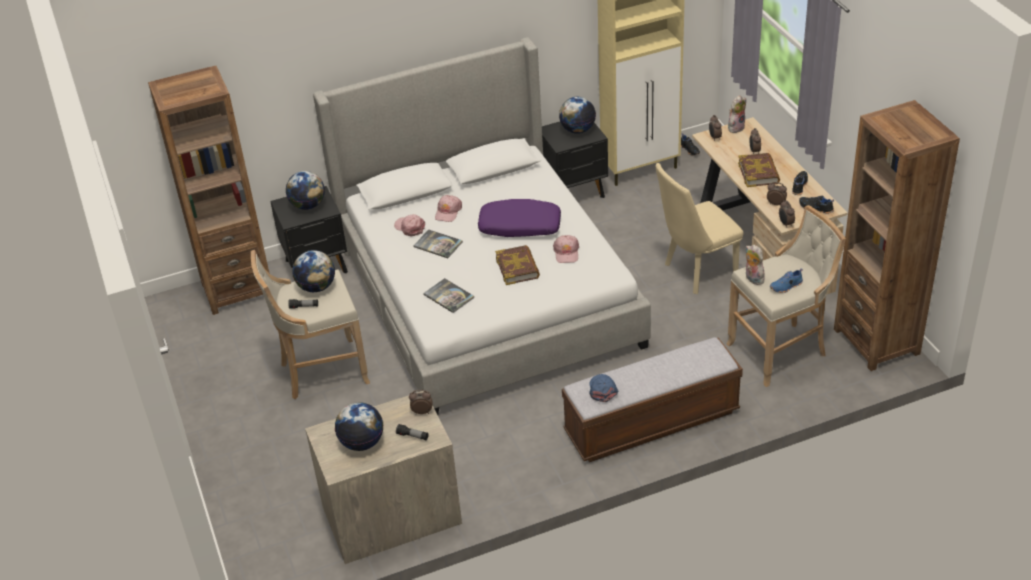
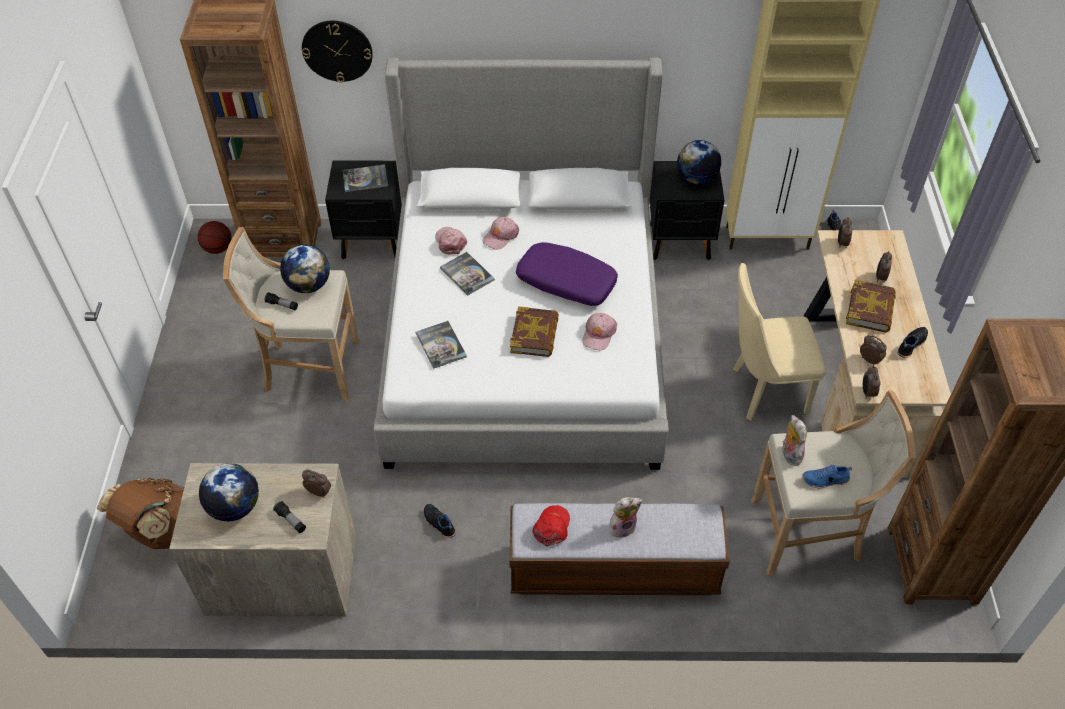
camera: 20 degrees right, 10 degrees up
globe [286,171,325,210] -> book [342,164,388,192]
blue cap [589,374,618,402] -> red cap [533,505,570,547]
plush toy [728,95,746,133] -> plush toy moved to [610,497,643,538]
black shoe [799,195,834,214] -> black shoe moved to [424,504,456,538]
none -> brown backpack [96,478,184,549]
none -> basketball [198,221,232,254]
none -> wall clock [302,21,373,83]

